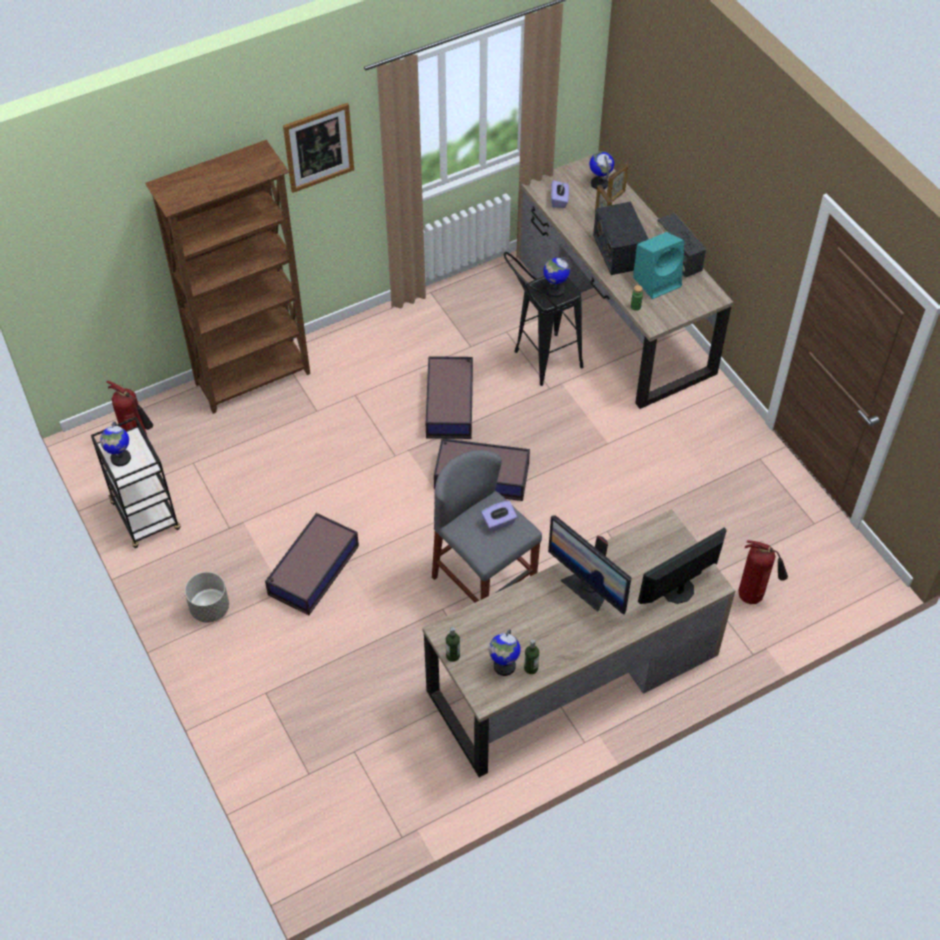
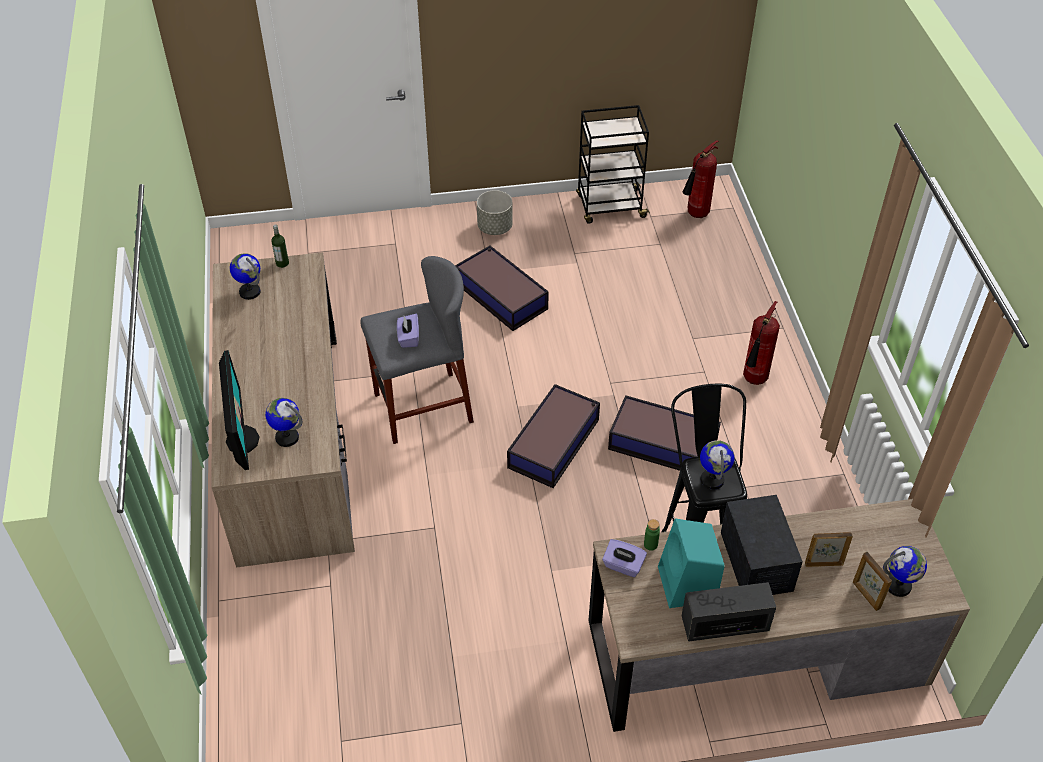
camera: 110 degrees right, 5 degrees down
globe [100,421,131,466] -> globe moved to [265,398,302,447]
brown bookcase [145,140,310,414] -> none
picture [283,103,354,193] -> none
bottle [524,639,539,674] -> none
monitor [548,515,631,615] -> none
purple tissue box [551,180,569,208] -> purple tissue box moved to [602,539,647,577]
radio [593,202,648,275] -> radio turned 75 degrees clockwise [721,495,803,595]
fire extinguisher [738,540,788,604] -> fire extinguisher moved to [743,301,780,385]

